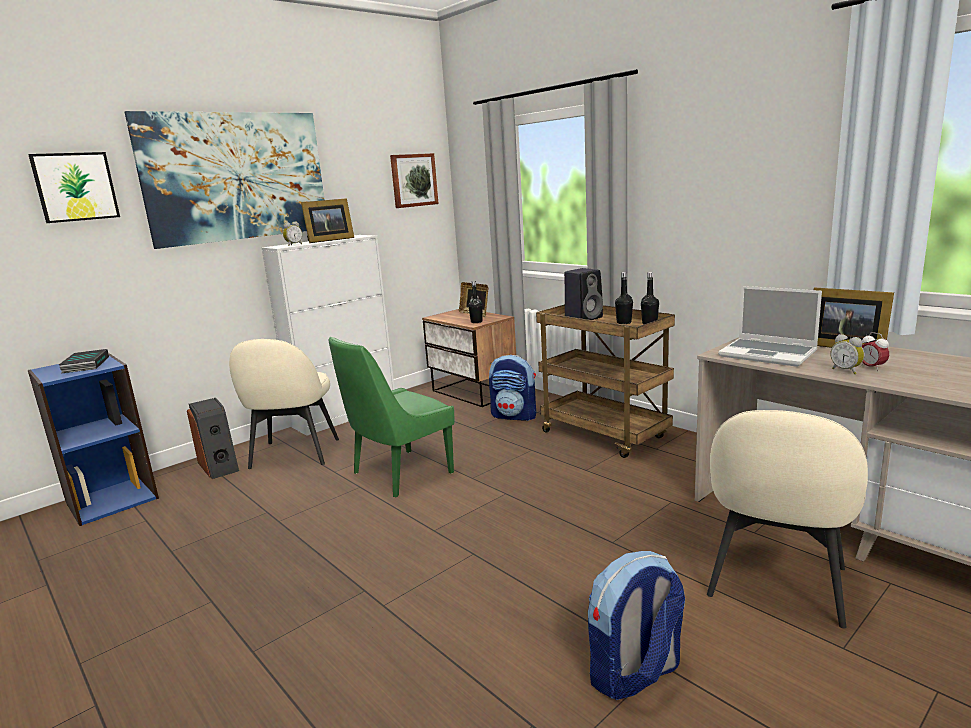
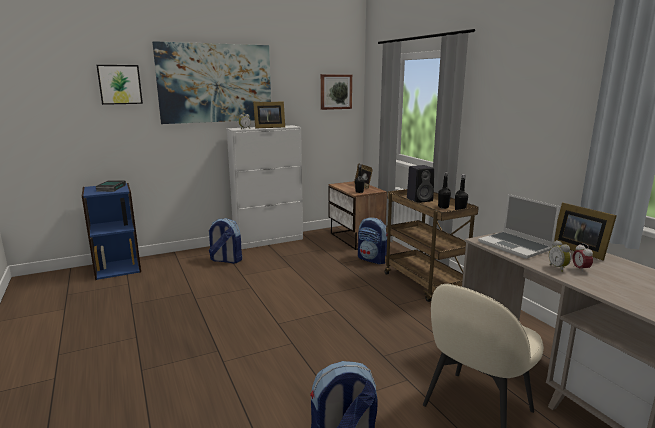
camera: 15 degrees right, 0 degrees up
speaker [187,398,239,479] -> none
beige chair [229,339,339,469] -> backpack [208,218,242,264]
green chair [329,337,454,497] -> none

